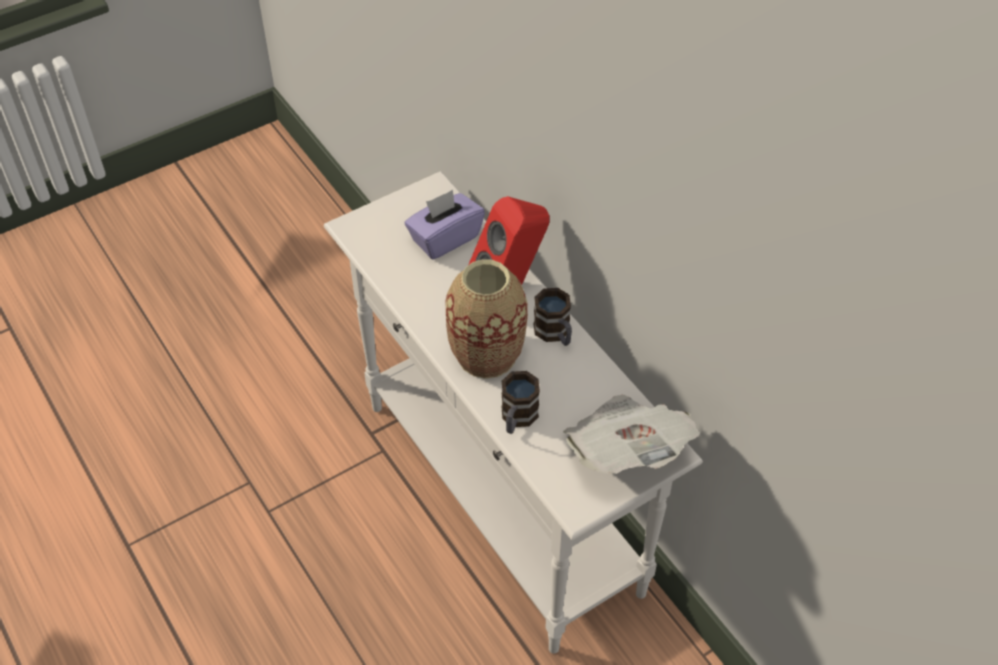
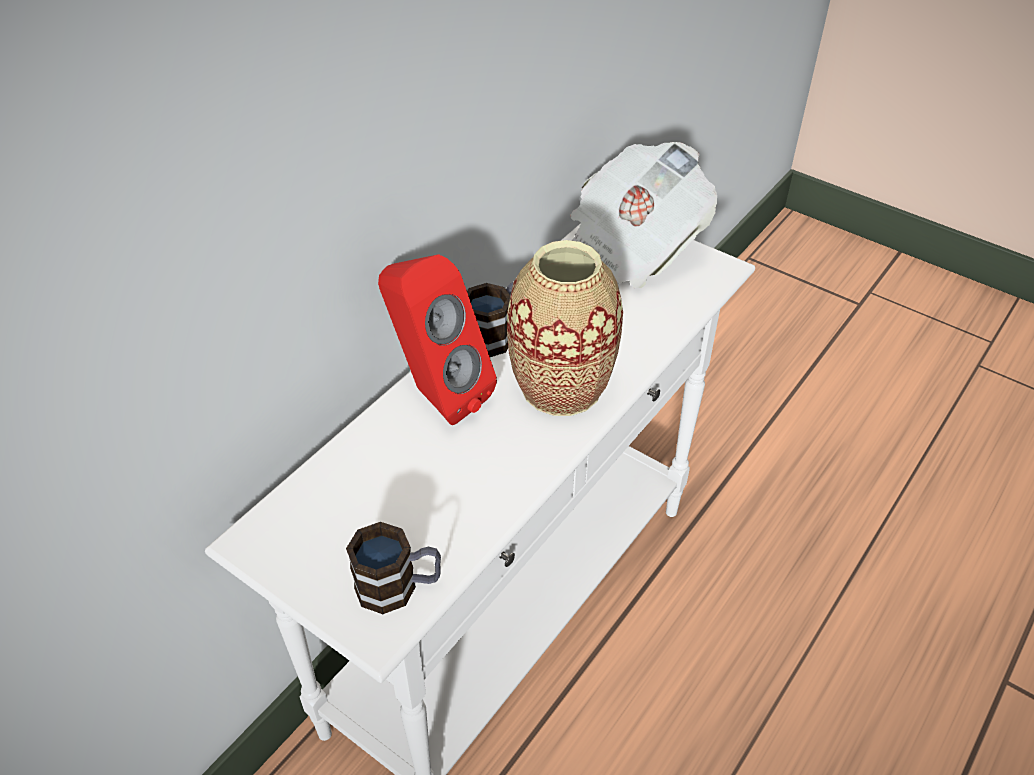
camera: 110 degrees left, 5 degrees down
purple tissue box [405,190,485,260] -> none
mug [502,371,540,434] -> mug moved to [346,522,441,614]

